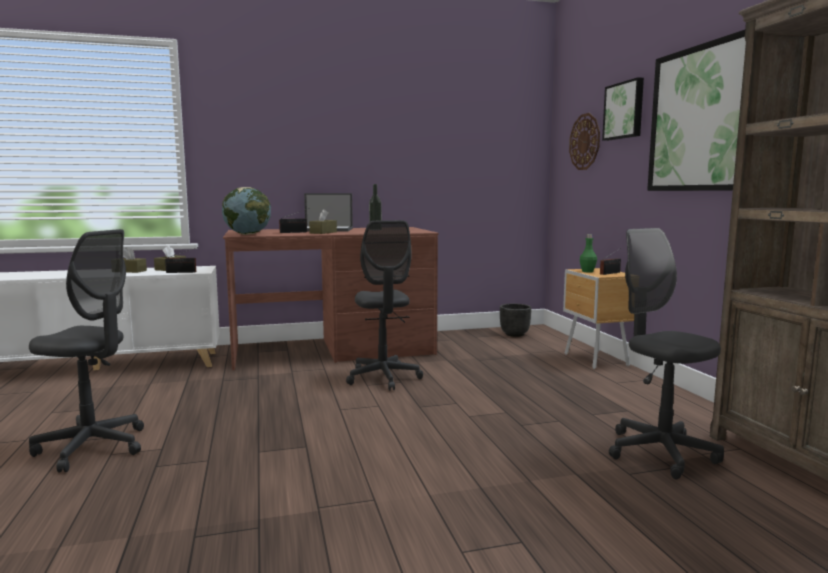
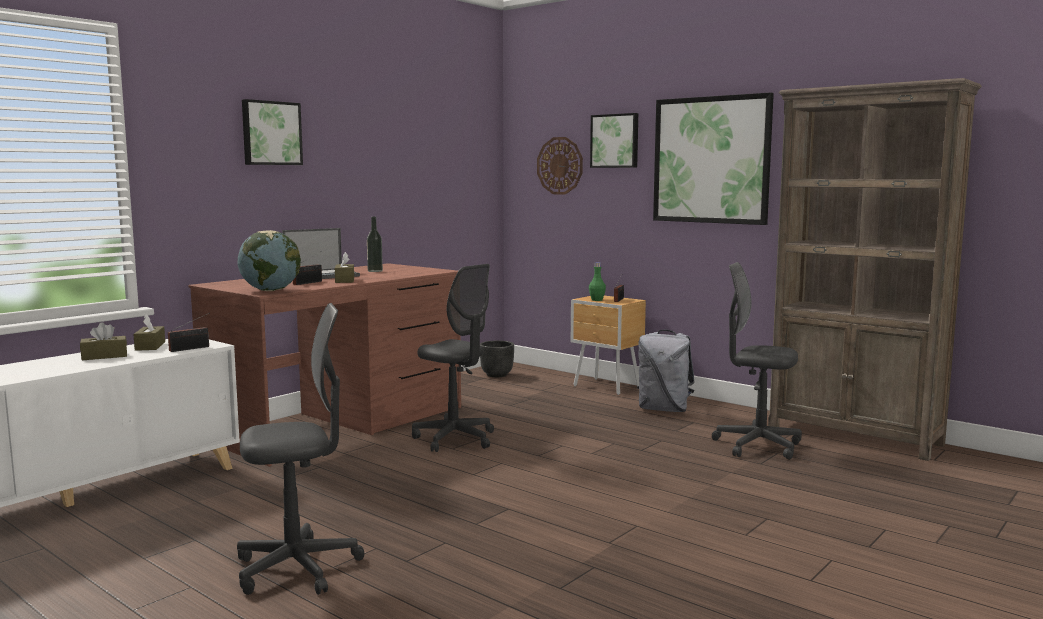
camera: 35 degrees left, 0 degrees up
none -> picture [242,99,303,165]
none -> grey backpack [637,330,695,412]

